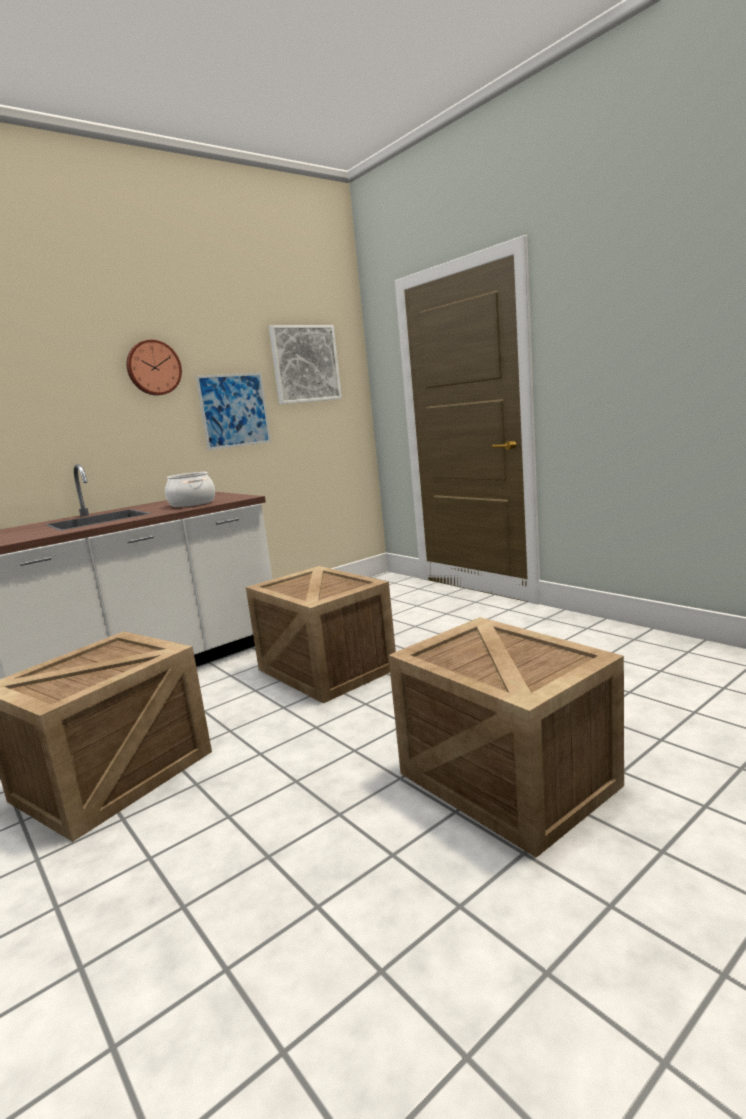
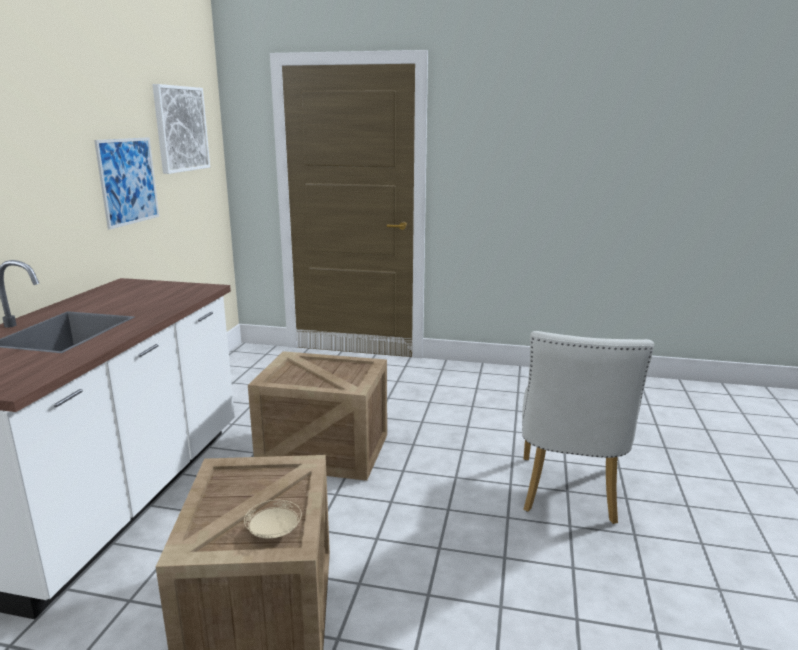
camera: 40 degrees left, 5 degrees up
wall clock [126,339,182,395] -> none
cooking pot [165,472,215,507] -> none
crate [388,617,624,858] -> white chair [522,331,654,524]
none -> beige plate [244,500,302,539]

